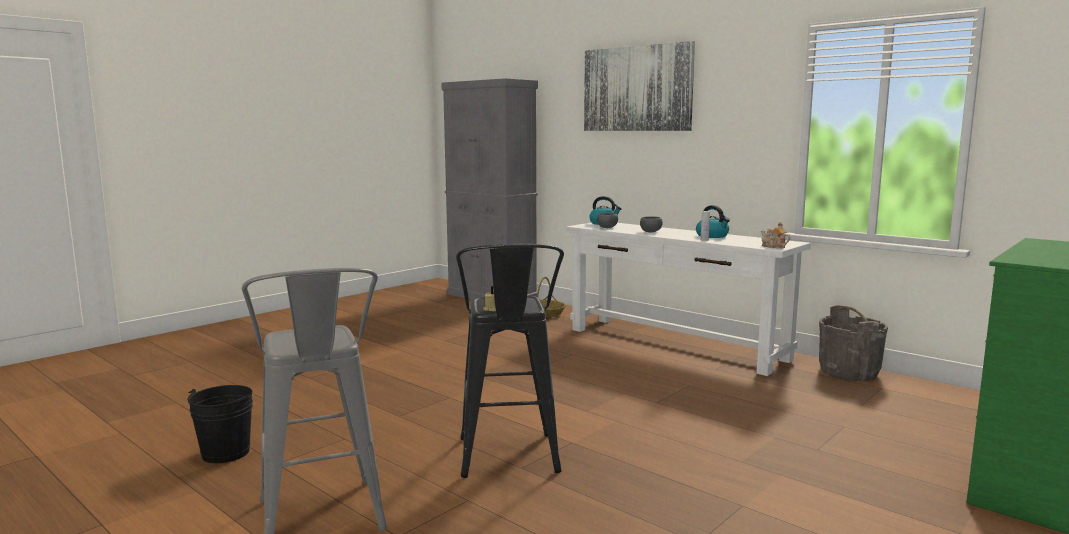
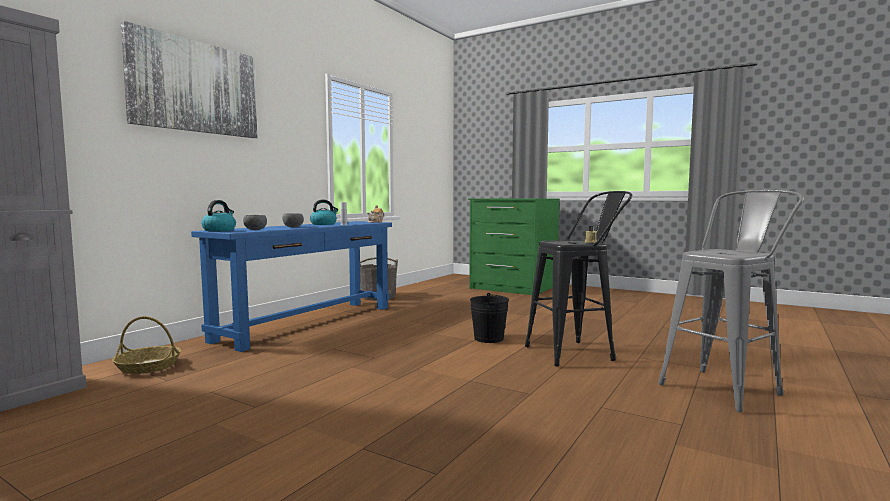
camera: 100 degrees left, 5 degrees down
black bucket [187,385,253,463] -> black bucket moved to [470,293,509,343]
white console table [566,223,811,376] -> blue console table [191,221,392,352]

